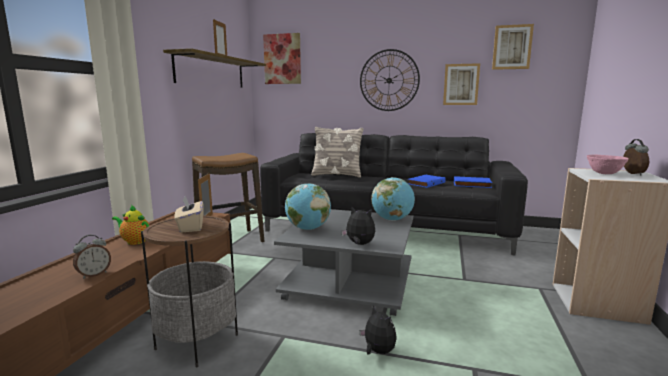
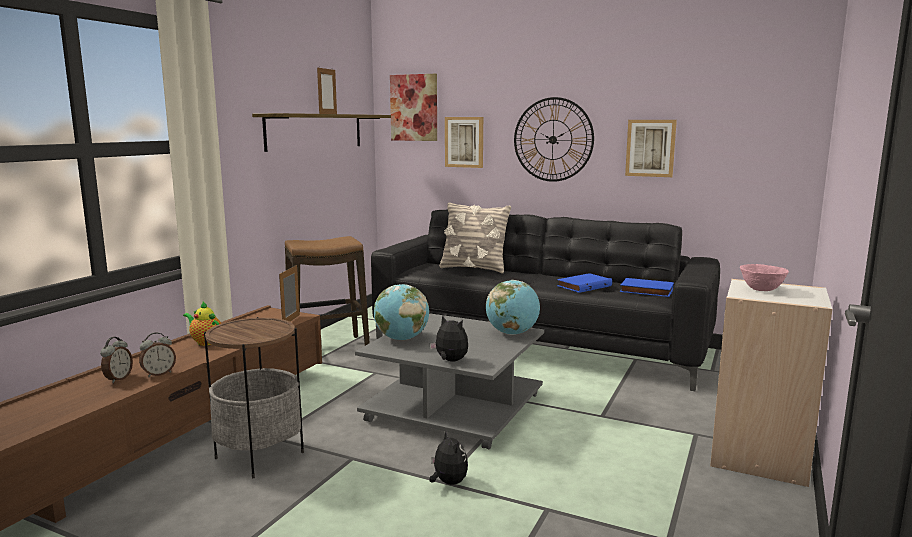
camera: 10 degrees right, 0 degrees up
beige tissue box [174,196,203,233] -> none
picture [492,24,534,70] -> picture moved to [445,117,483,168]
alarm clock [623,139,649,175] -> alarm clock moved to [100,337,133,383]

